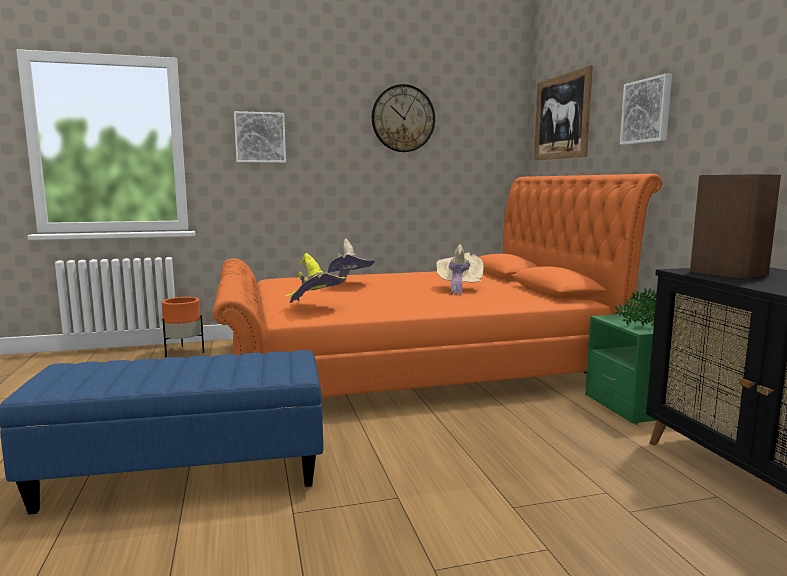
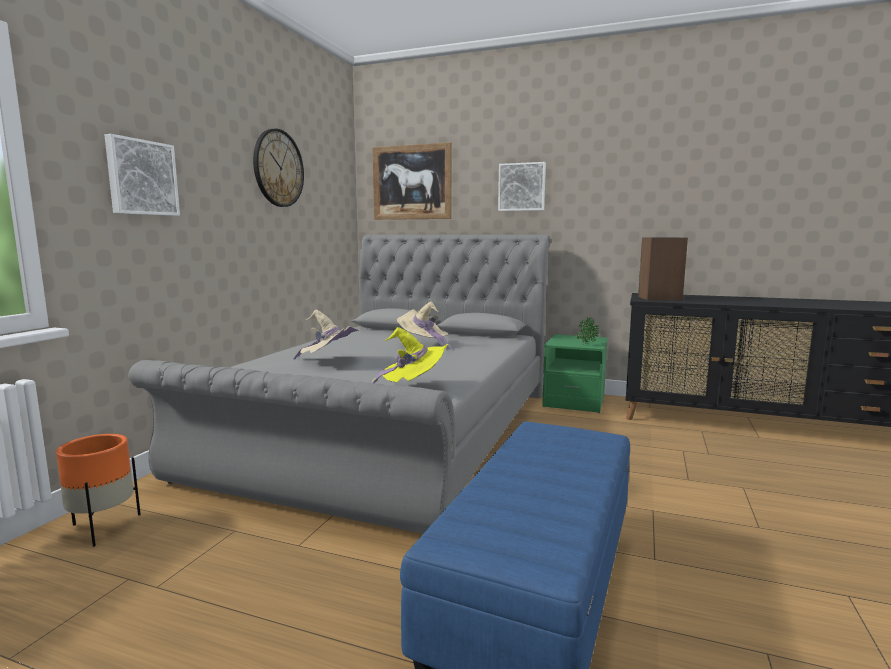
camera: 55 degrees left, 0 degrees up
orange bed [213,174,663,397] -> grey bed [128,235,551,534]

